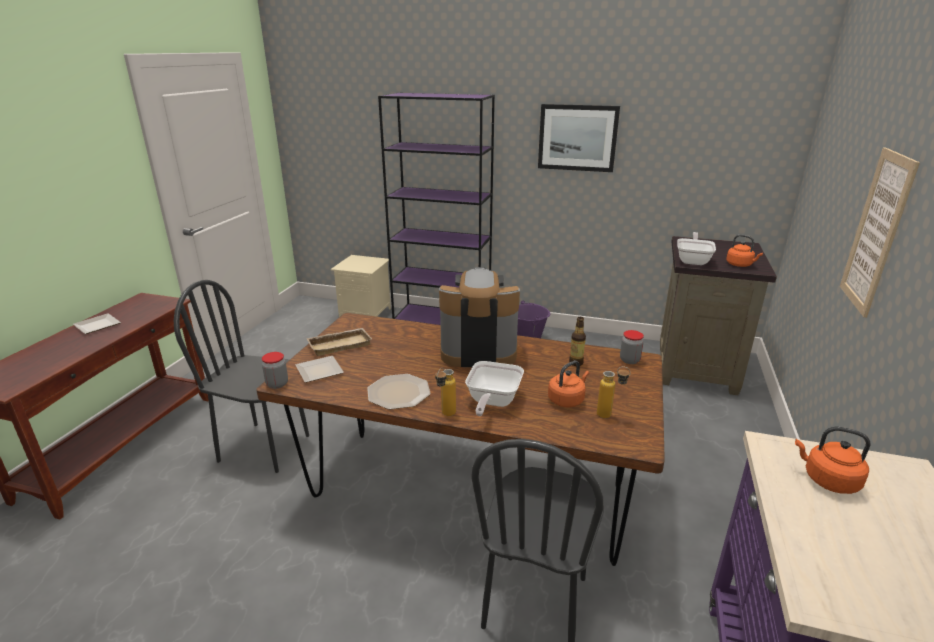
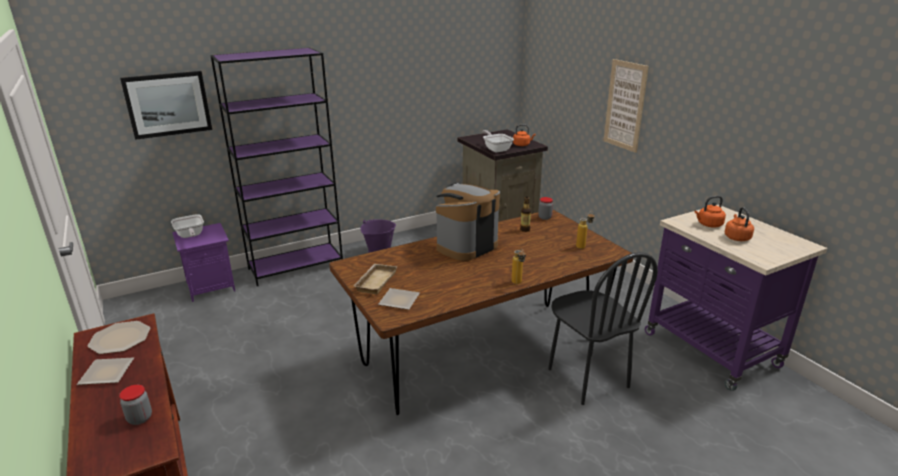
camera: 45 degrees left, 0 degrees up
black chair [174,280,309,473] -> none
jar [262,352,288,389] -> jar moved to [119,385,152,425]
beige nightstand [331,255,391,317] -> purple nightstand [172,223,235,302]
plate [367,374,431,409] -> plate moved to [88,321,151,354]
frying pan [465,361,524,416] -> frying pan moved to [171,214,204,238]
picture [538,104,620,172] -> picture moved to [120,71,212,140]
orange kettle [548,361,589,407] -> orange kettle moved to [725,207,754,241]

